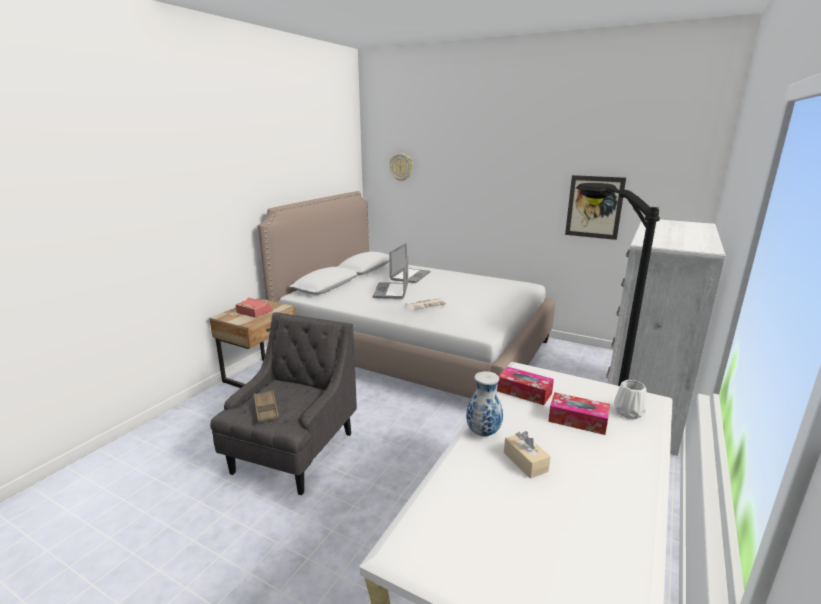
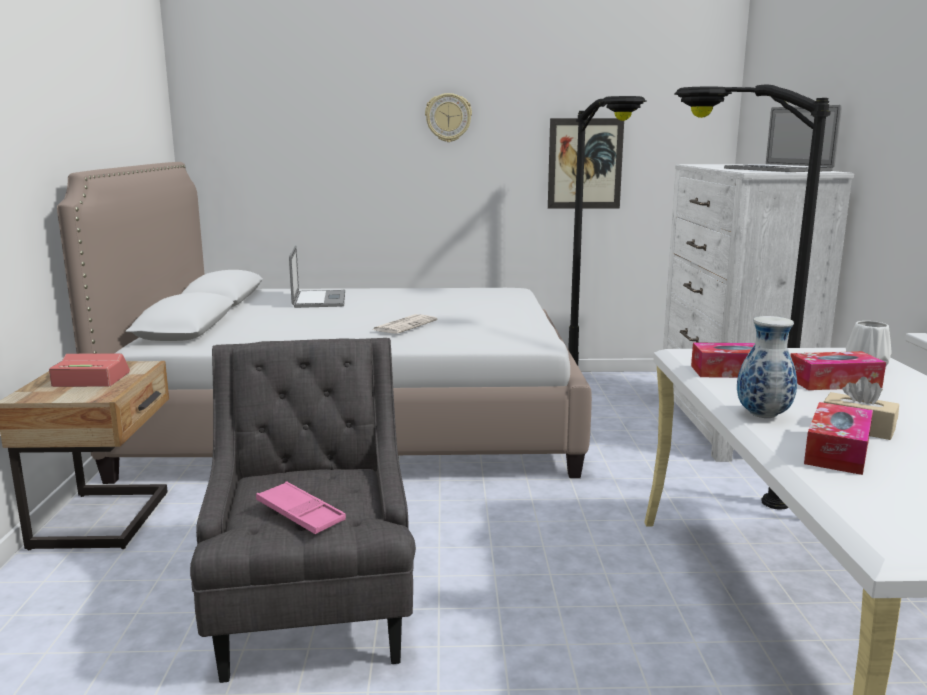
camera: 30 degrees left, 5 degrees down
brown tray [254,390,279,423] -> pink tray [256,481,346,534]
laptop [373,256,408,299] -> laptop moved to [724,105,842,172]
wall clock [389,153,413,181] -> wall clock moved to [425,93,472,142]
none -> black floor lamp [568,96,647,365]
none -> tissue box [804,402,873,475]

